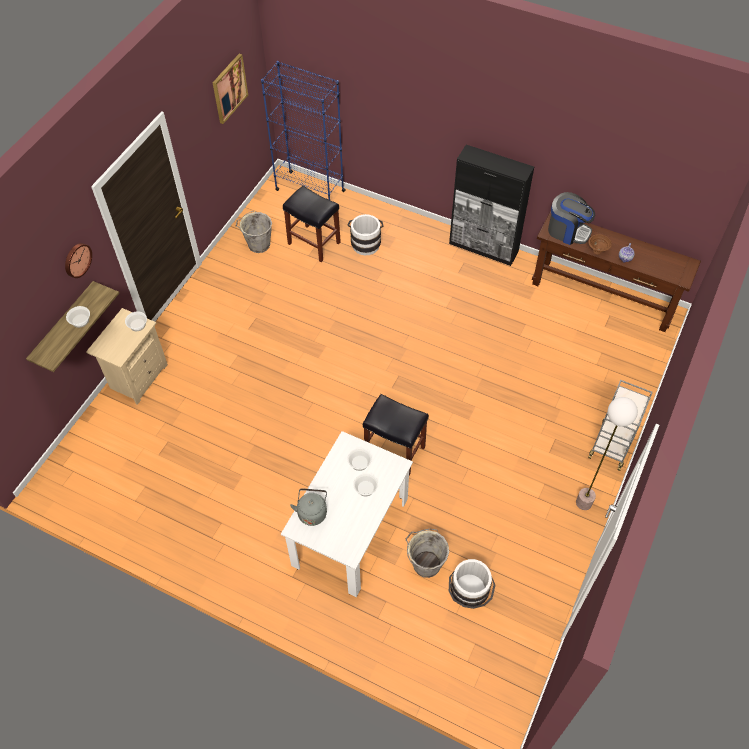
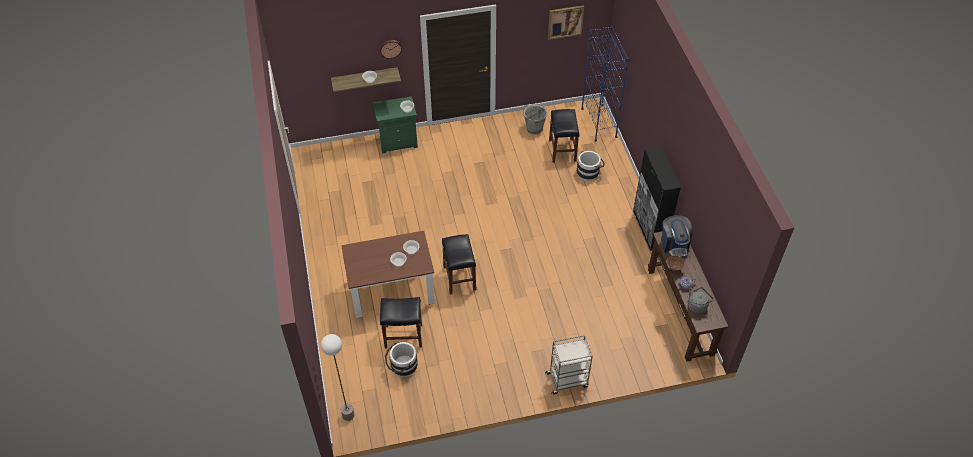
camera: 50 degrees right, 5 degrees down
beige nightstand [86,308,168,405] -> green nightstand [373,96,418,154]
white dining table [281,431,413,597] -> brown dining table [341,231,435,318]
grey kettle [290,488,327,526] -> grey kettle moved to [688,287,714,314]
grey bucket [406,529,449,578] -> black stool [380,297,422,349]
floor lamp [576,397,638,510] -> floor lamp moved to [321,334,355,421]

